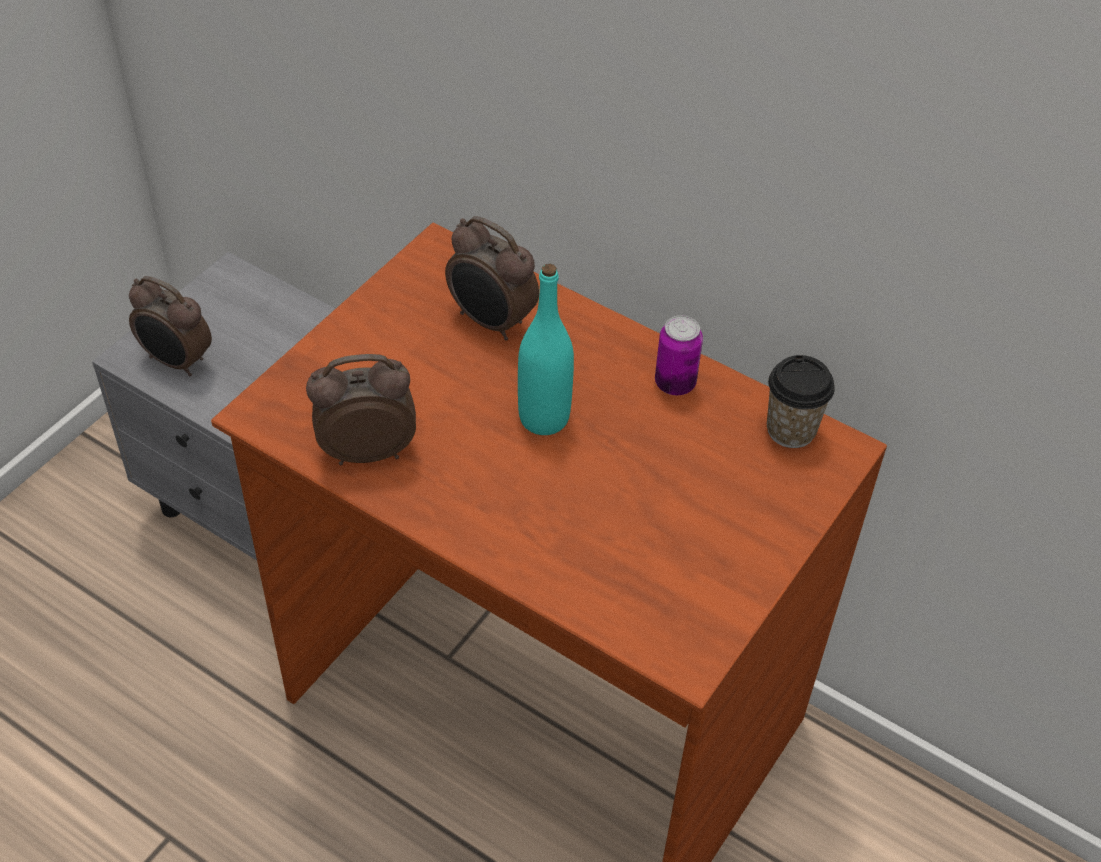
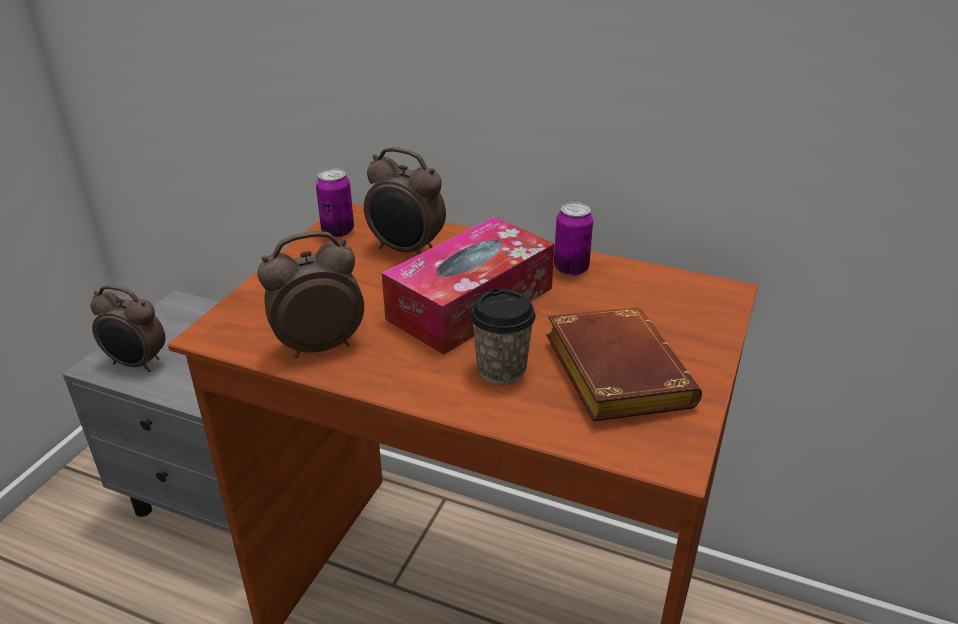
camera: 10 degrees left, 15 degrees down
turquoise bottle [518,264,574,435] -> tissue box [382,217,555,355]
cup [767,355,835,448] -> cup moved to [470,289,536,384]
none -> can [316,168,354,237]
none -> brown book [546,307,702,422]

